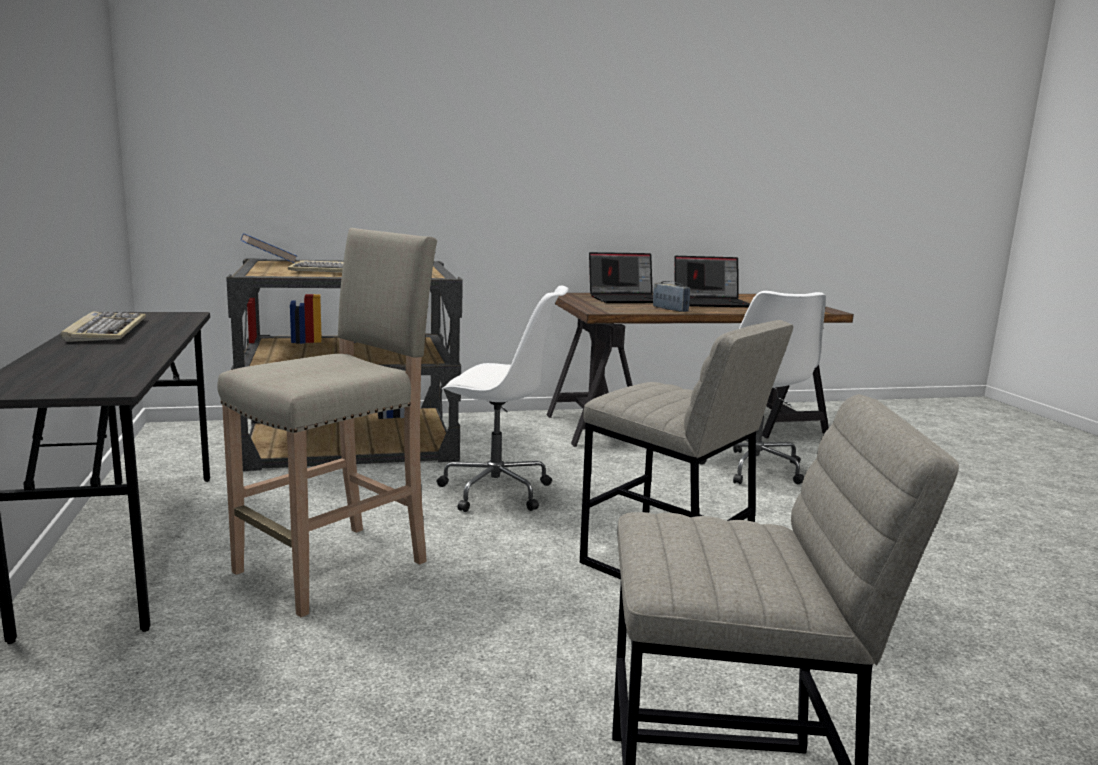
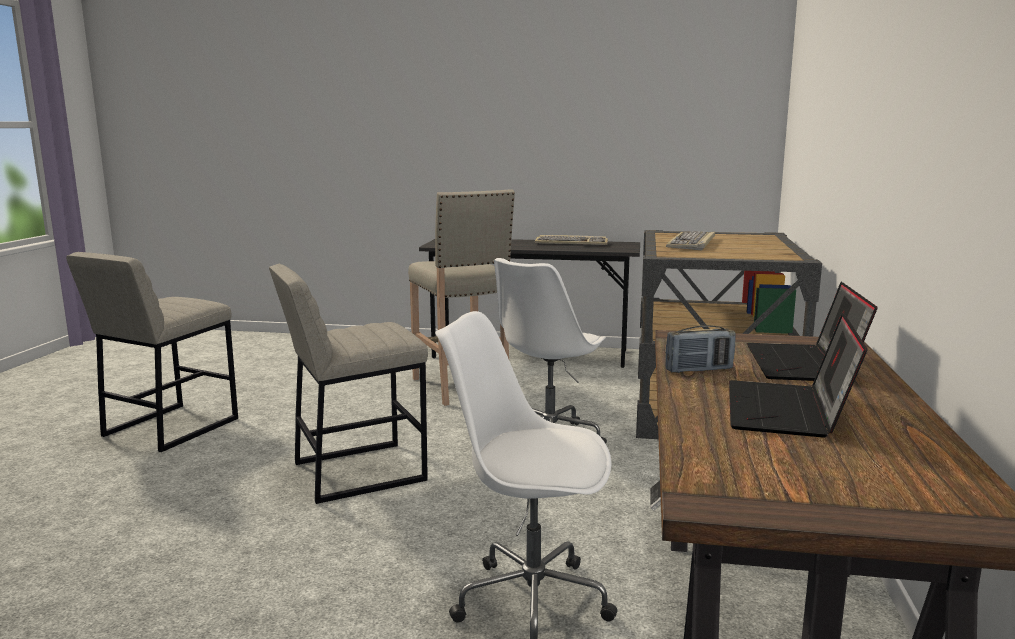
camera: 115 degrees right, 0 degrees up
blue book [241,233,297,263] -> none

